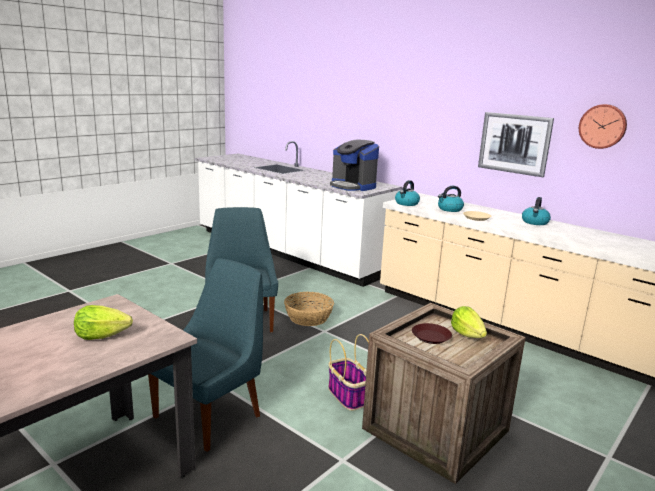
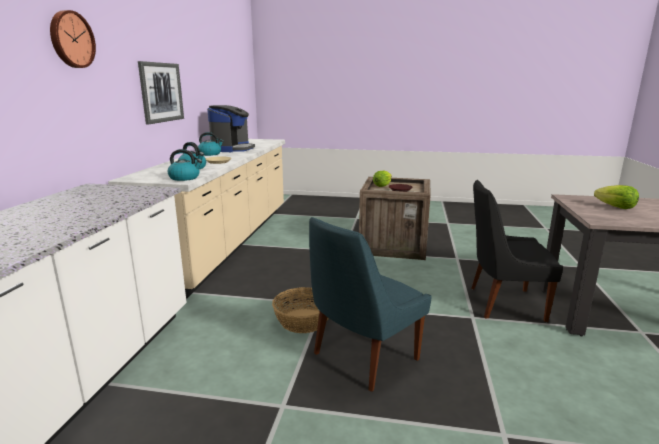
camera: 120 degrees left, 0 degrees up
blue chair [148,258,263,452] -> black chair [471,180,563,322]
basket [328,334,369,411] -> none
coffee machine [330,140,379,191] -> coffee machine moved to [207,105,255,152]
wall clock [579,104,627,149] -> wall clock moved to [50,10,96,68]

